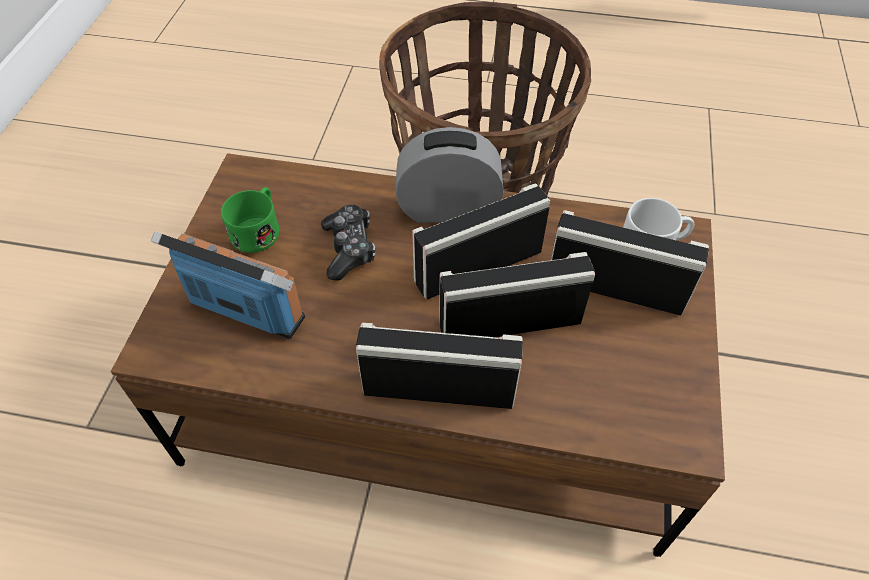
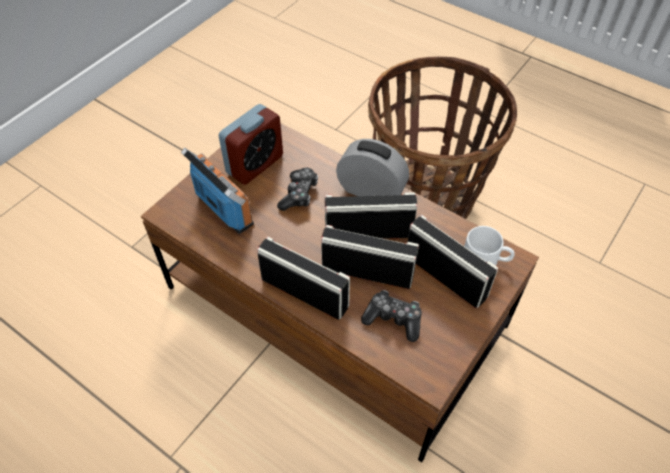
camera: 25 degrees right, 0 degrees up
green mug [221,187,279,253] -> alarm clock [219,104,283,185]
none -> game controller [361,290,422,342]

